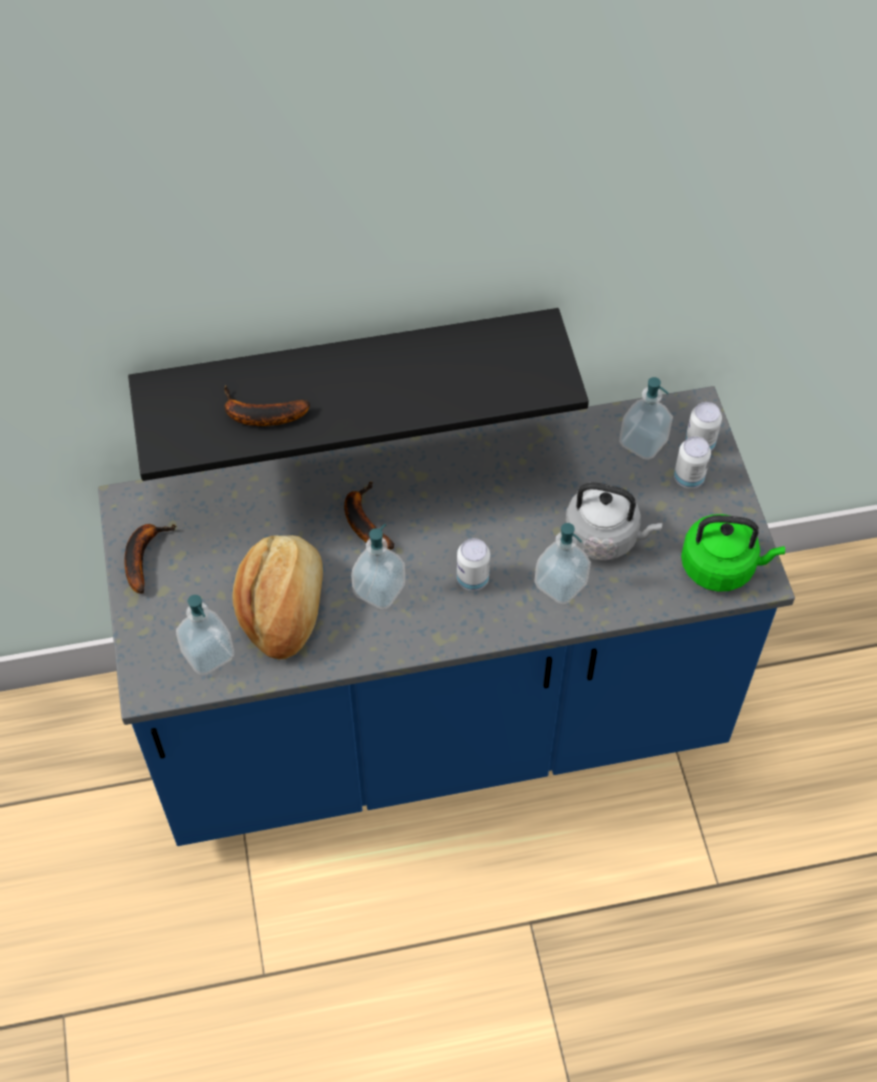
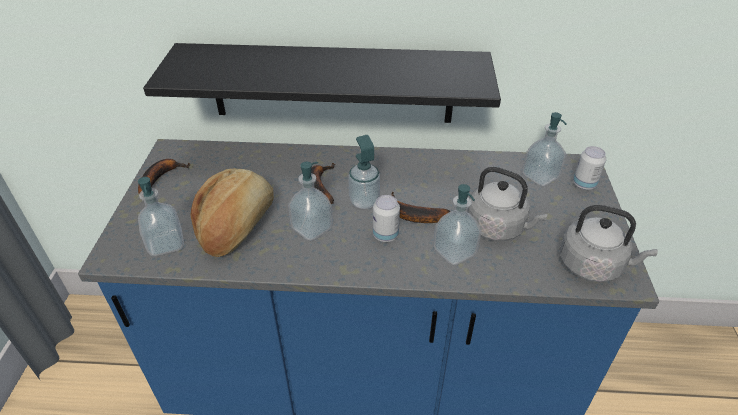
camera: 15 degrees right, 15 degrees down
banana [224,385,310,426] -> banana moved to [391,192,450,223]
can [674,436,711,489] -> none
green kettle [681,514,785,592] -> grey kettle [560,205,658,282]
none -> soap dispenser [348,135,380,209]

